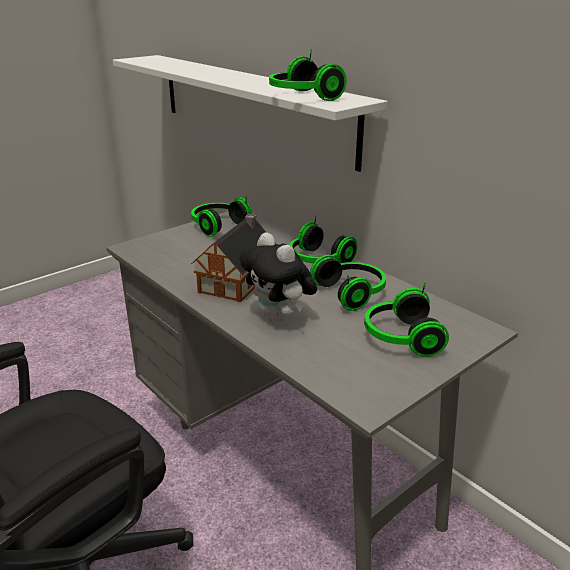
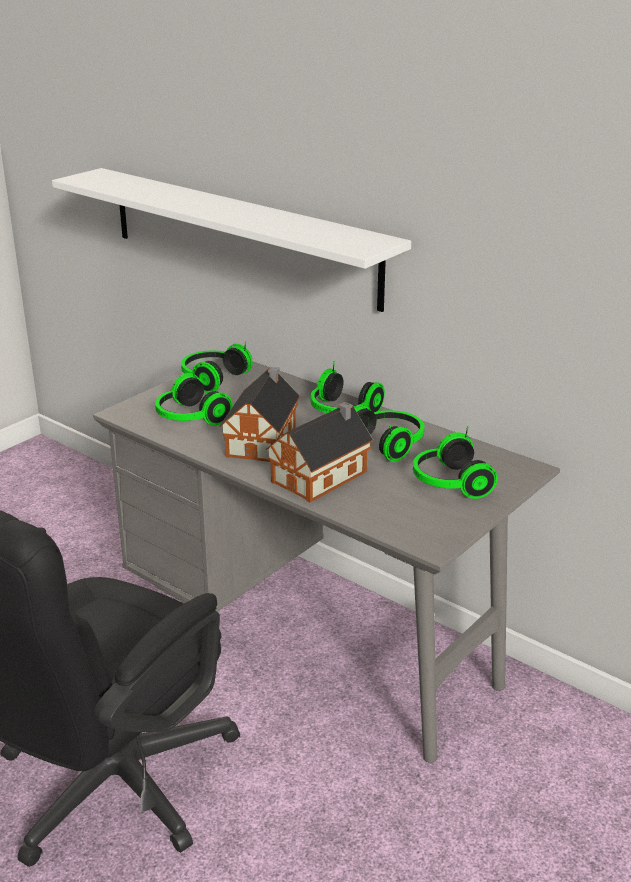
camera: 10 degrees left, 0 degrees up
plush toy [239,232,317,323] -> toy house [266,402,373,502]
headphones [269,50,347,101] -> headphones moved to [155,366,233,426]

